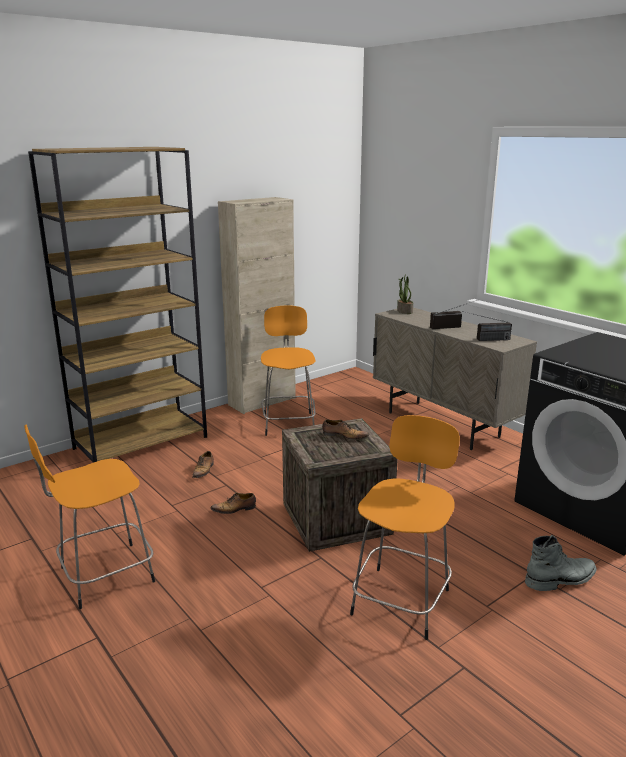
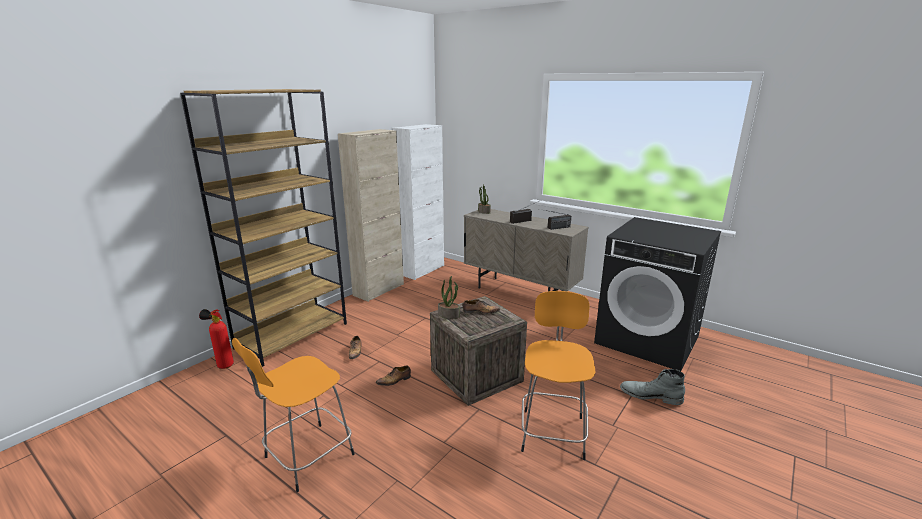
camera: 15 degrees left, 0 degrees up
orange stool [261,306,316,436] -> none
grey boot [525,535,597,591] -> grey boot turned 120 degrees counterclockwise [620,369,685,405]
none -> fire extinguisher [199,309,234,369]
none -> white cabinet [392,124,444,280]
none -> potted plant [438,276,460,319]

